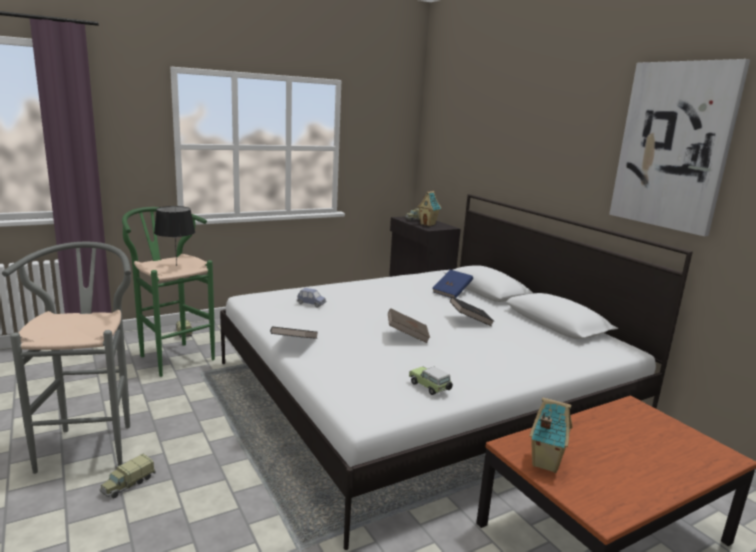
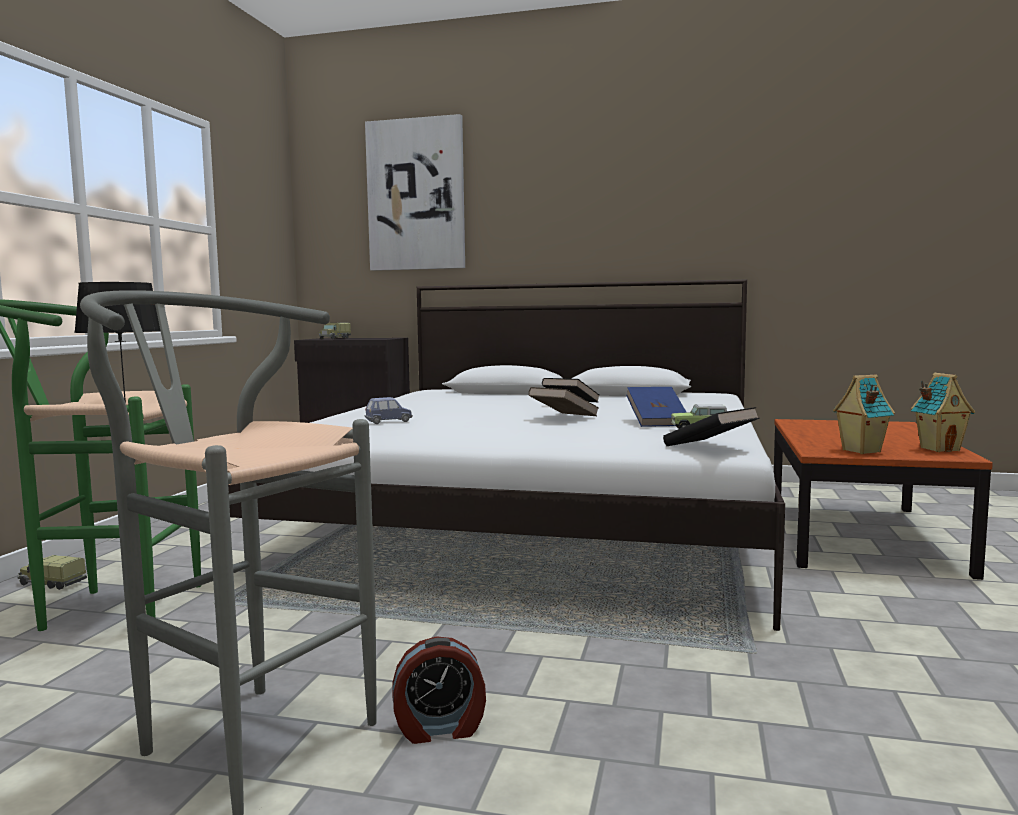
camera: 45 degrees left, 10 degrees down
toy truck [100,454,156,498] -> alarm clock [393,636,486,744]
black book [270,326,318,339] -> black book moved to [663,407,760,446]
toy house [417,191,441,226] -> toy house moved to [911,373,975,452]
blue book [432,270,473,298] -> blue book moved to [626,387,687,427]
picture [609,59,750,236] -> picture moved to [365,114,465,271]

